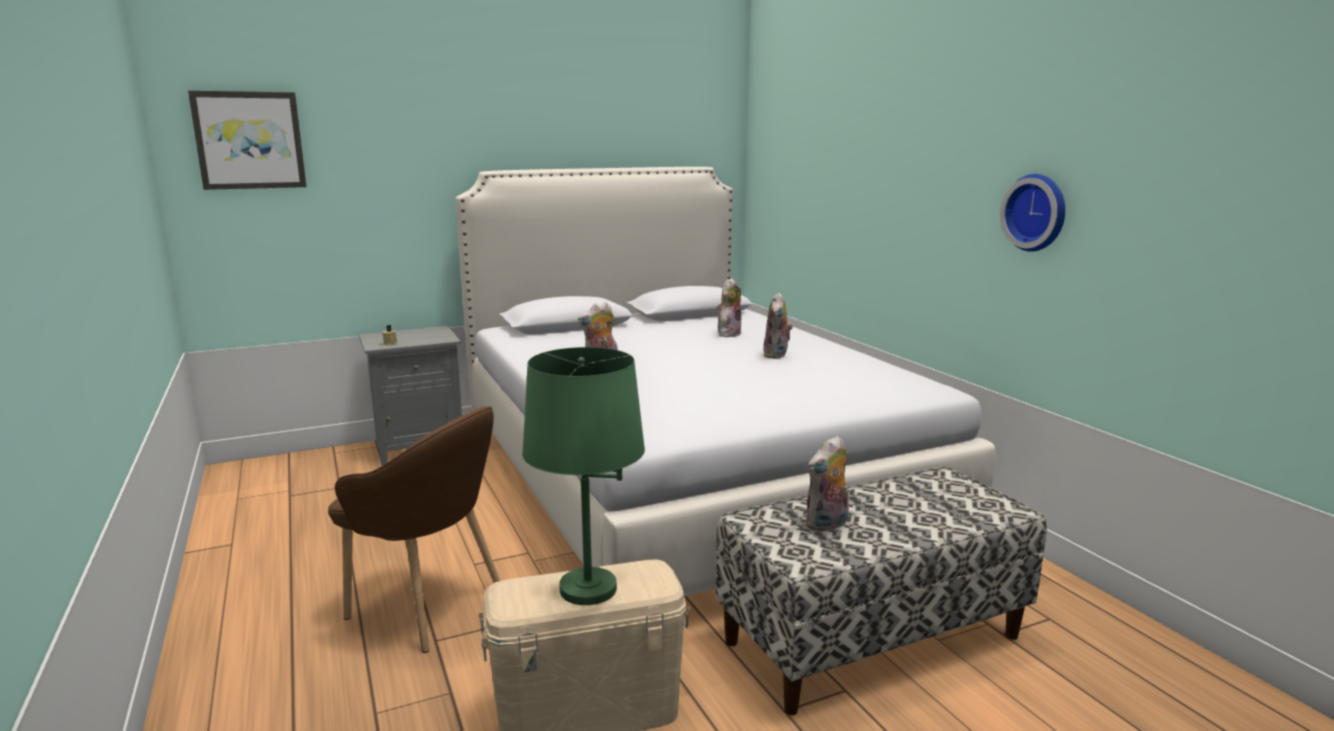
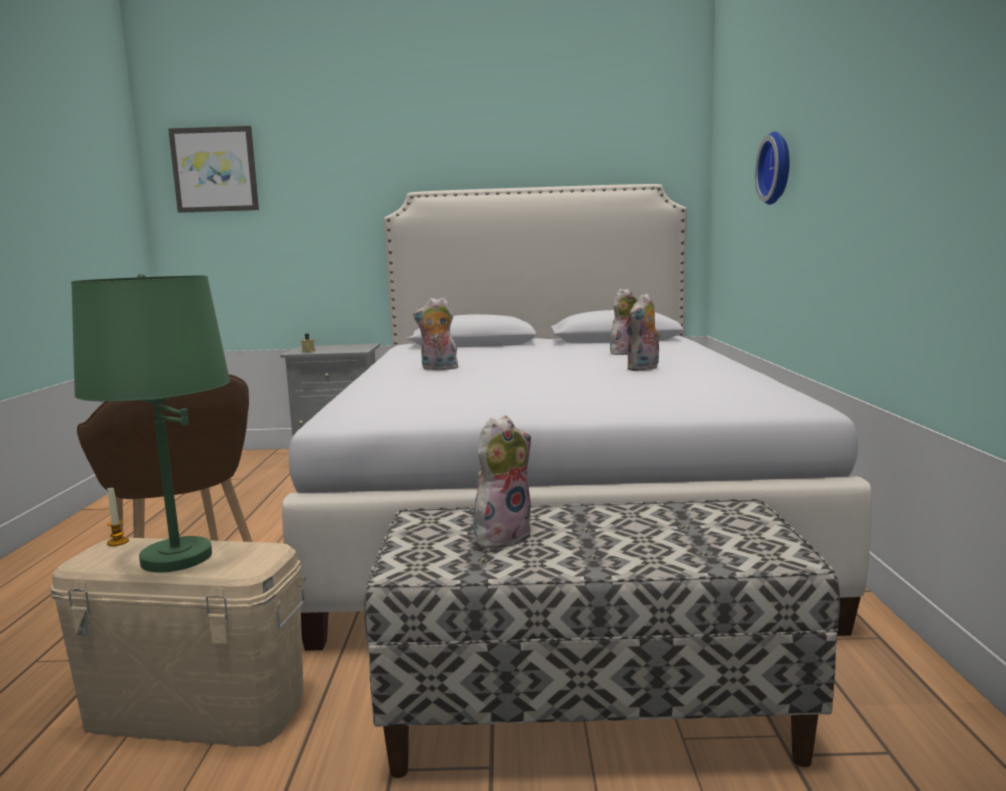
camera: 25 degrees right, 5 degrees down
plush toy [806,436,849,532] -> plush toy turned 150 degrees clockwise [474,415,531,549]
wall clock [1000,174,1065,252] -> wall clock moved to [755,131,789,205]
none -> candle [107,486,129,546]

